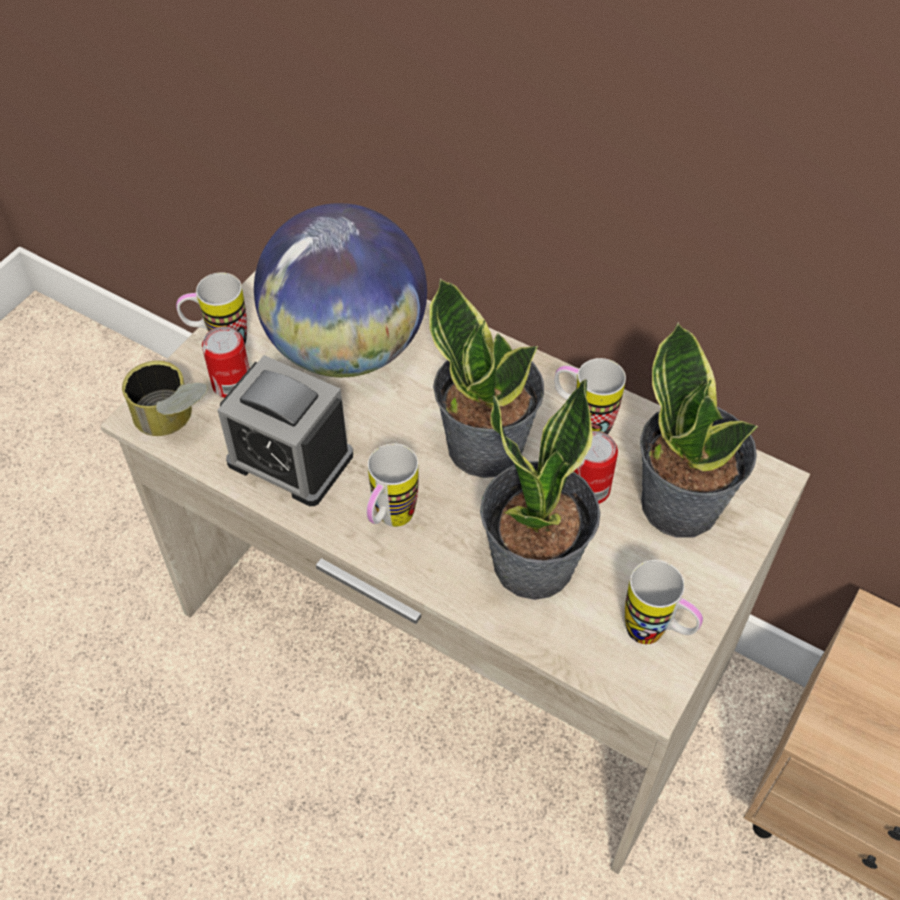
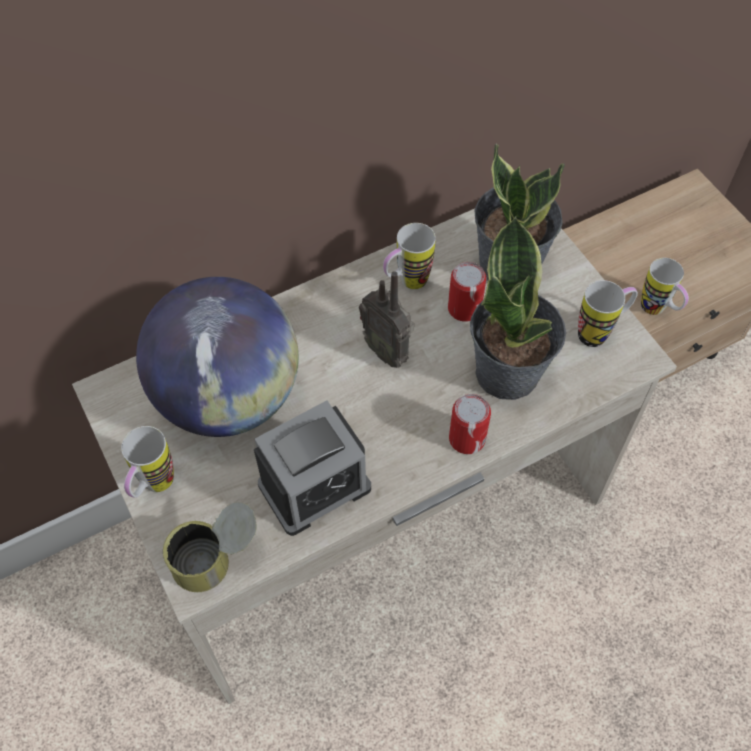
camera: 60 degrees left, 5 degrees up
can [202,326,250,398] -> can moved to [449,394,491,454]
mug [366,443,418,527] -> mug moved to [641,258,689,315]
potted plant [429,278,544,478] -> radio [359,271,414,368]

